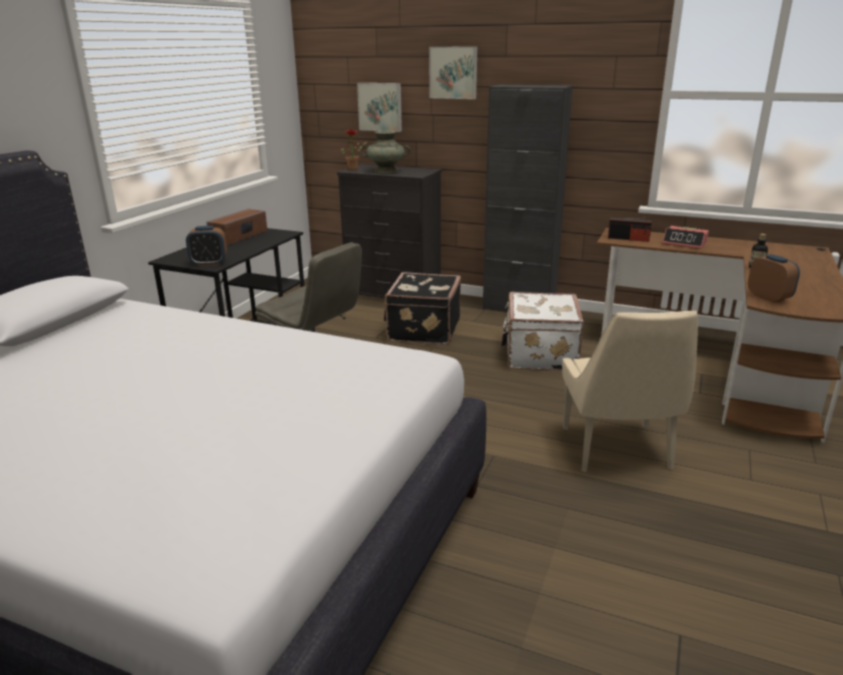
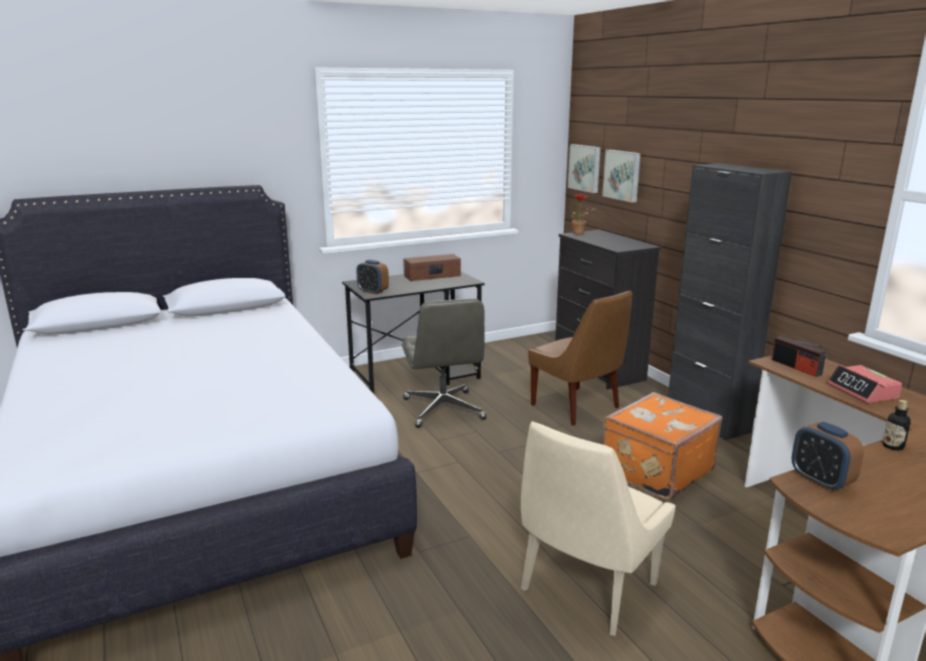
camera: 40 degrees right, 5 degrees down
turquoise vase [361,130,410,173] -> none
black suitcase [384,272,461,345] -> brown chair [528,290,632,426]
picture [429,46,477,99] -> picture moved to [568,144,601,193]
white suitcase [501,292,584,371] -> orange suitcase [603,392,722,500]
alarm clock [748,254,800,303] -> alarm clock turned 135 degrees clockwise [792,422,864,491]

